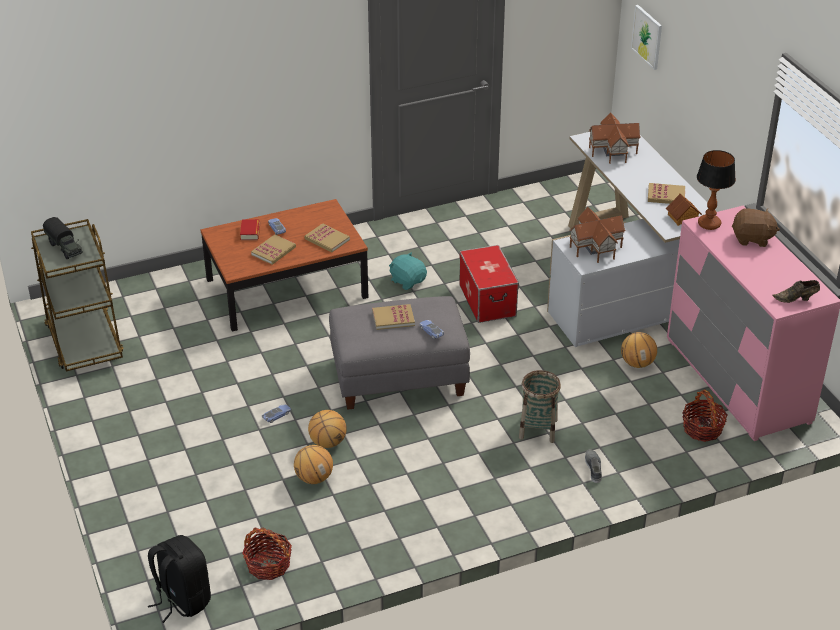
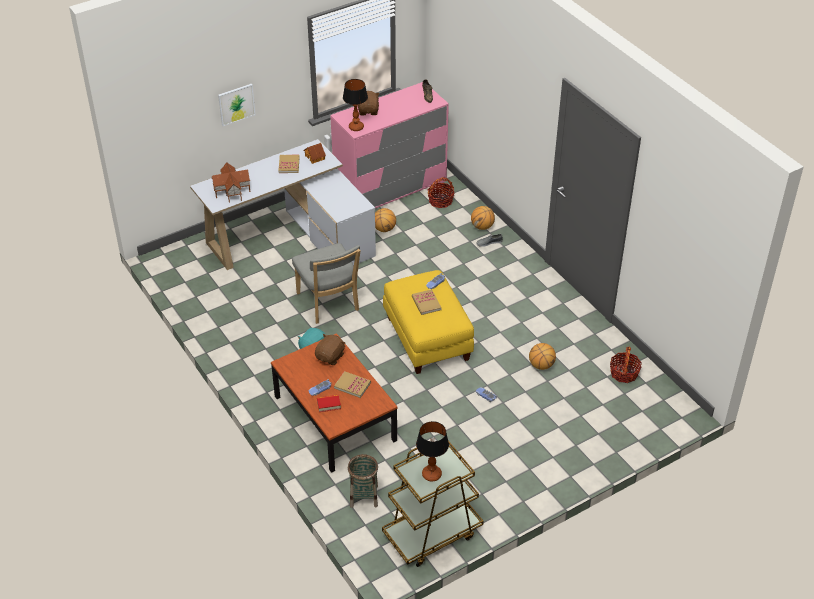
camera: 100 degrees left, 5 degrees up
toy truck [43,217,83,259] -> table lamp [416,421,449,481]
black backpack [148,535,211,623] -> none
book [305,224,350,252] -> brown plush toy [315,334,345,365]
basketball [308,410,347,448] -> basketball moved to [471,206,495,230]
grey ottoman [329,296,470,410] -> yellow ottoman [383,270,474,374]
storage box [459,245,519,323] -> grey chair [292,243,361,324]
basket [519,370,561,443] -> basket moved to [348,454,378,508]
toy house [569,207,626,263] -> none
picture [631,5,662,70] -> picture moved to [218,84,256,126]

